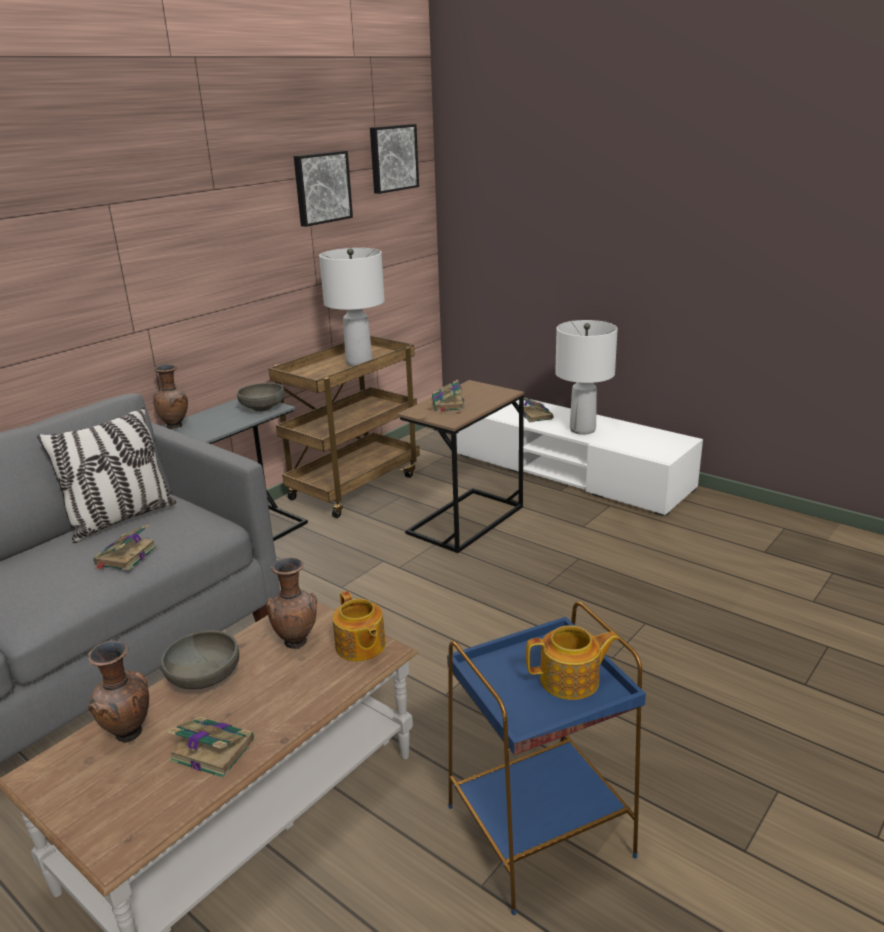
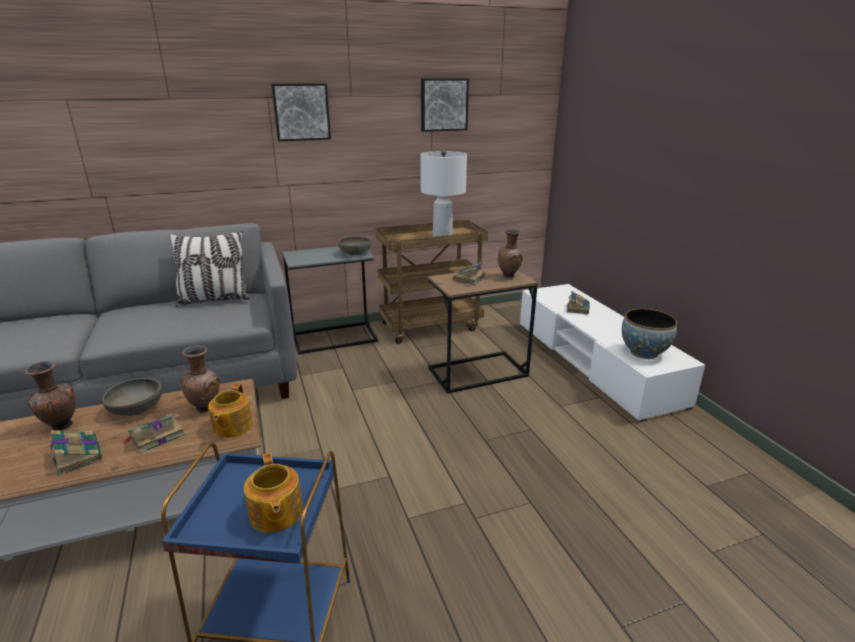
camera: 30 degrees right, 0 degrees up
book [93,524,157,571] -> book moved to [123,413,185,454]
brown vase [153,364,188,429] -> brown vase moved to [498,228,523,278]
picture [370,124,419,194] -> picture moved to [271,83,331,141]
teapot [526,625,619,700] -> teapot turned 45 degrees clockwise [244,453,303,533]
white table lamp [555,320,618,435] -> none
none -> bowl [622,309,677,359]

